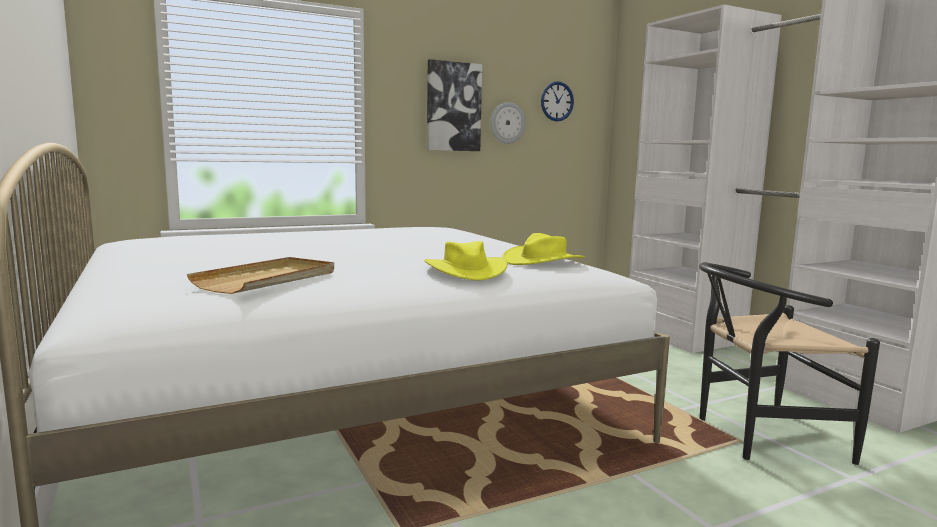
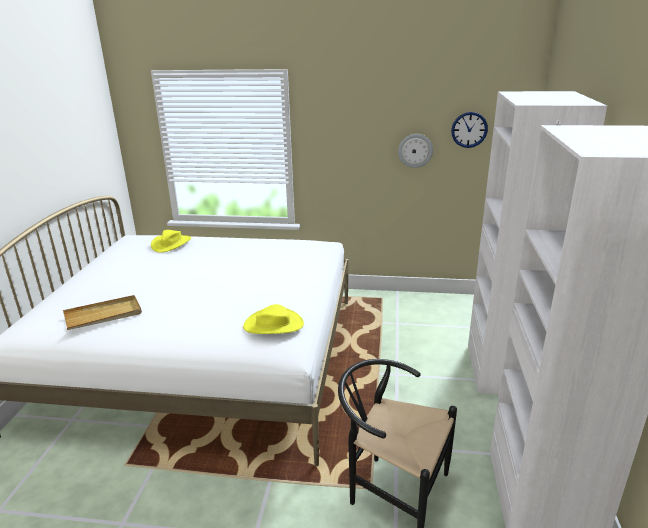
camera: 35 degrees right, 15 degrees up
yellow hat [424,241,508,280] -> yellow hat moved to [151,230,191,253]
picture [427,59,482,151] -> none

